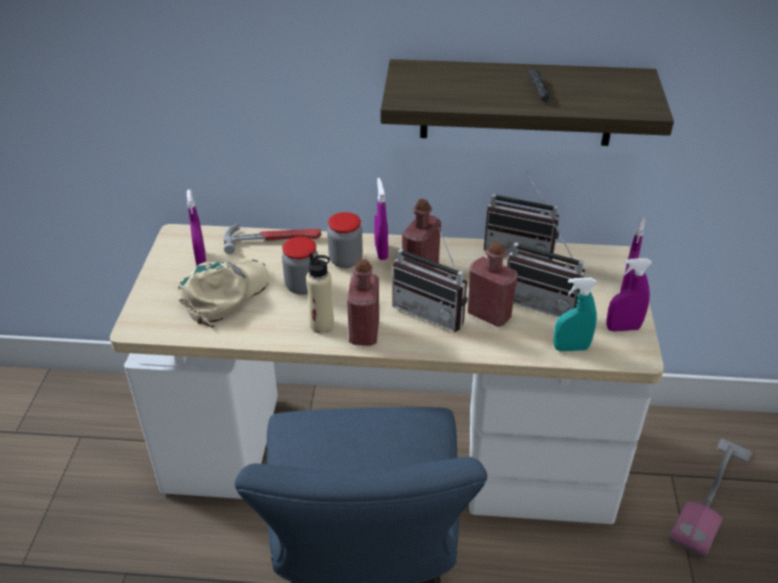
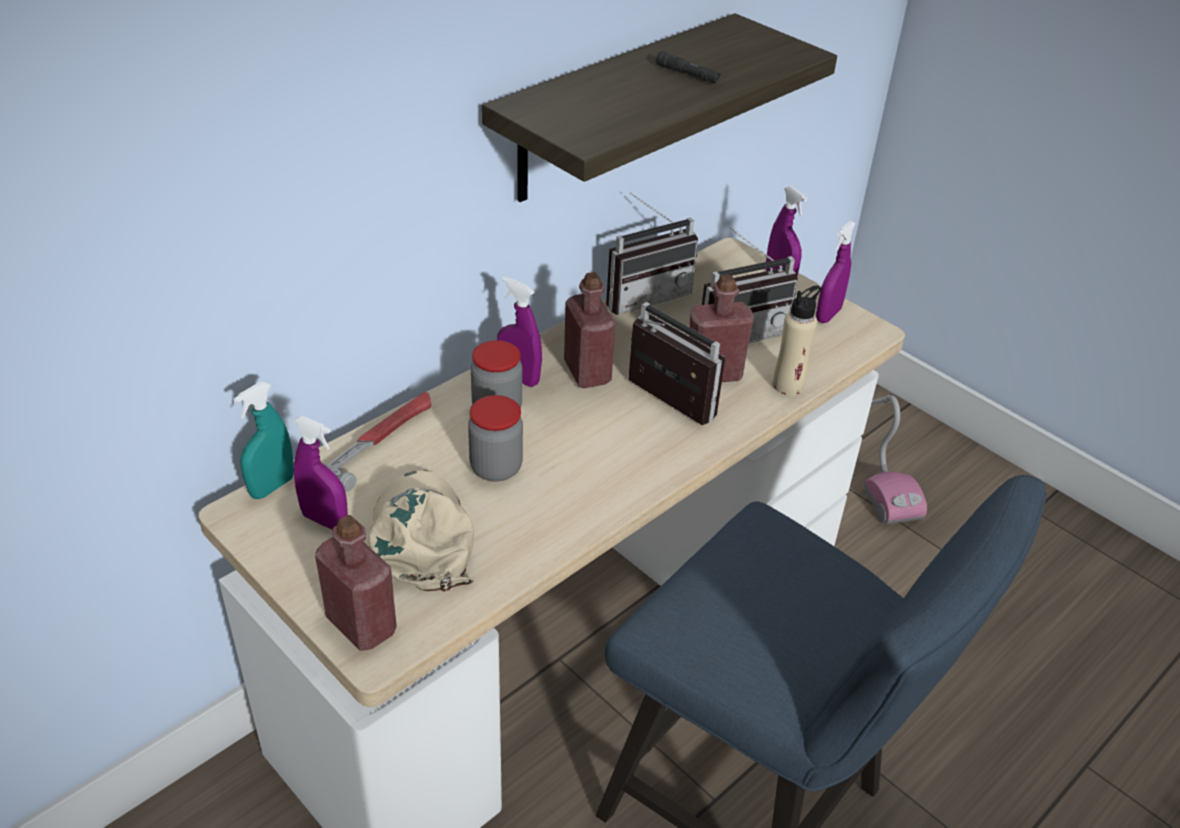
camera: 50 degrees left, 0 degrees up
beige bottle [306,253,334,333] -> beige bottle moved to [773,285,822,395]
red bottle [347,259,379,346] -> red bottle moved to [315,515,397,651]
radio [393,227,468,332] -> radio turned 120 degrees counterclockwise [628,302,725,425]
turquoise spray bottle [553,278,597,352] -> turquoise spray bottle moved to [233,382,294,499]

